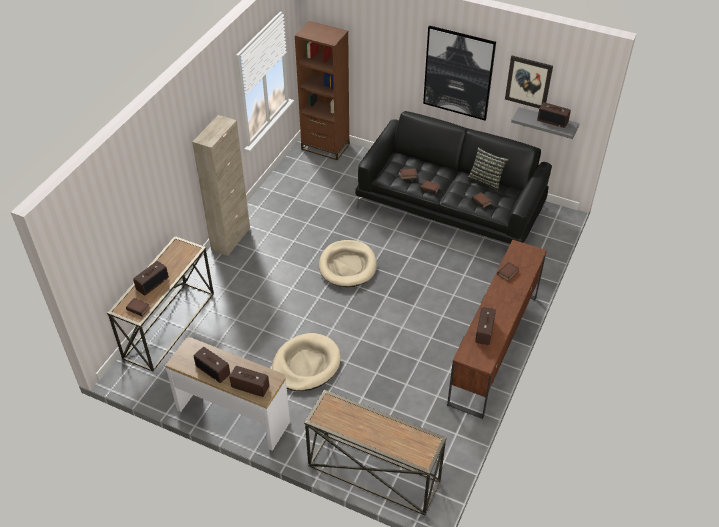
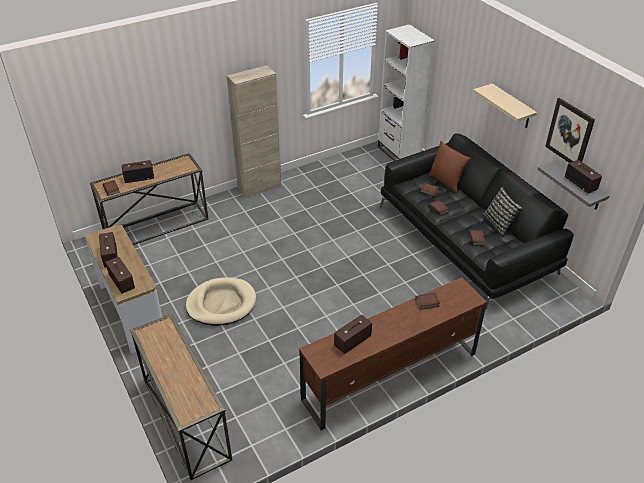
camera: 35 degrees right, 5 degrees down
brown bookcase [295,21,350,160] -> white bookcase [378,24,435,161]
beige dog bed [319,240,377,287] -> none
picture [423,25,496,120] -> beige shelf [473,83,537,128]
none -> brown pillow [429,141,470,193]

